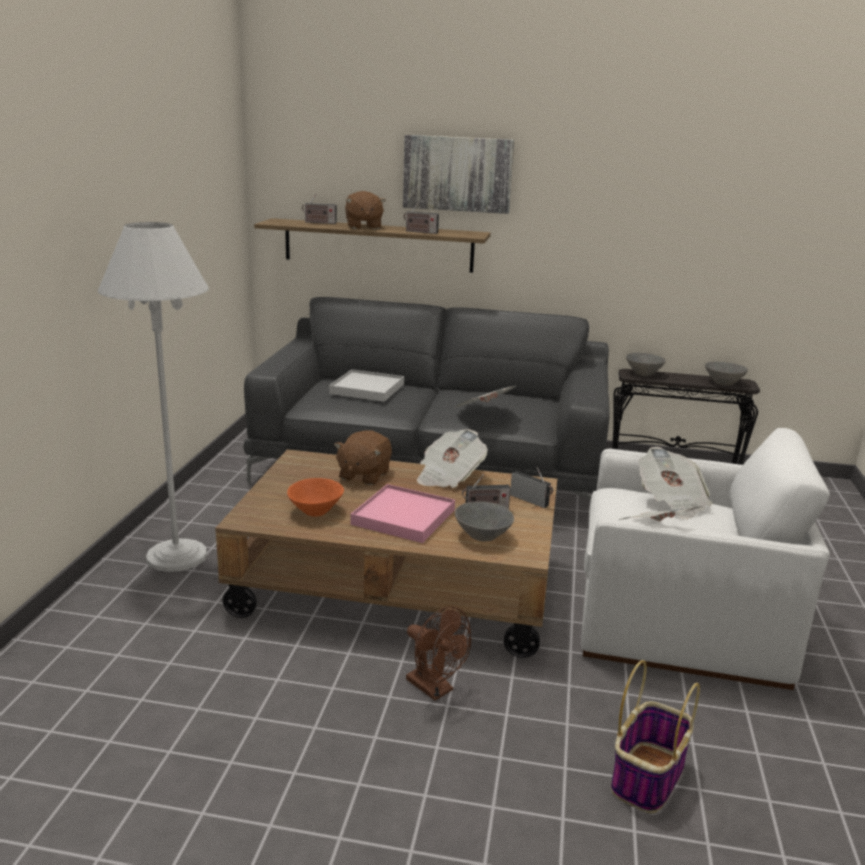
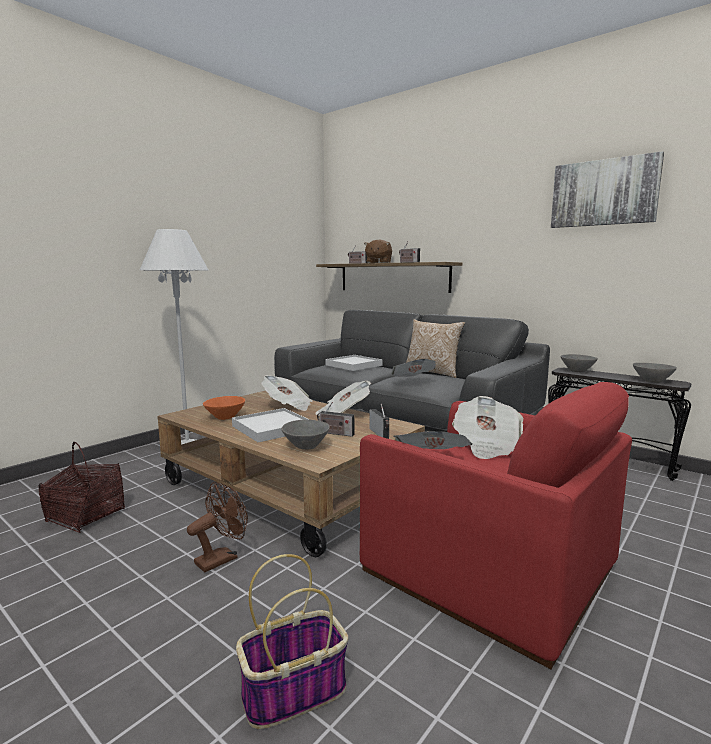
camera: 30 degrees right, 10 degrees down
brown plush toy [334,430,392,485] -> newspaper [261,375,313,411]
pink tray [351,484,455,543] -> white tray [232,408,310,442]
picture [403,135,514,214] -> picture moved to [551,151,664,228]
brown fan [406,606,471,701] -> brown fan turned 120 degrees counterclockwise [187,482,248,572]
white armchair [581,428,830,690] -> red armchair [360,382,632,669]
none -> basket [38,442,125,533]
none -> pillow [406,319,465,378]

